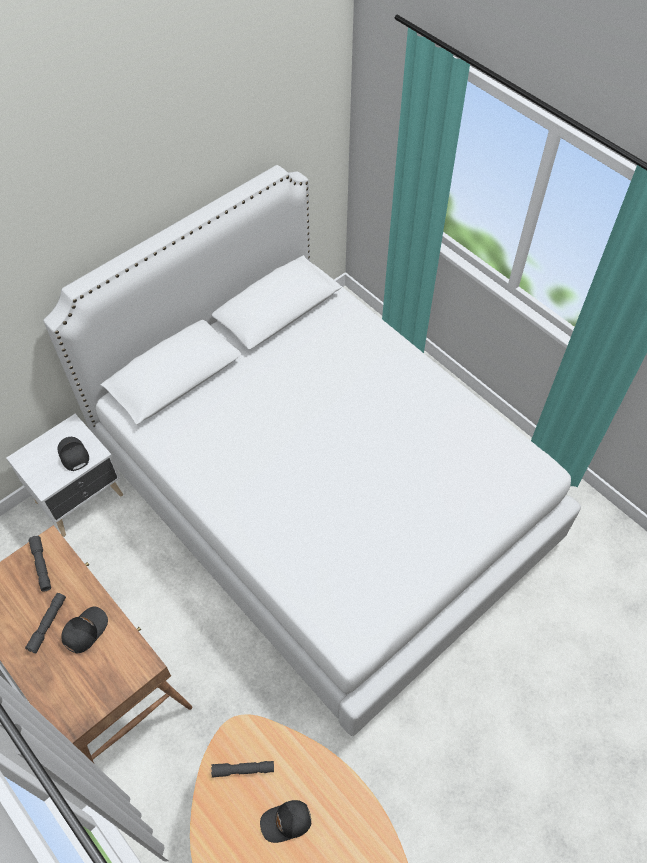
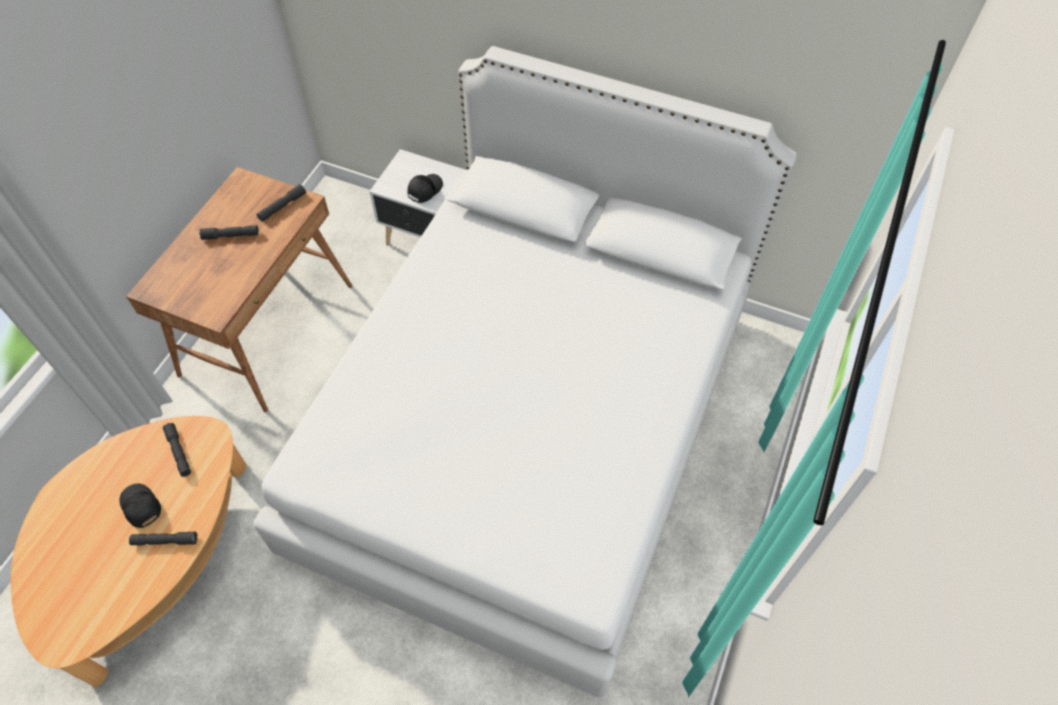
camera: 65 degrees right, 0 degrees up
black cap [61,607,108,654] -> none
none -> grey flashlight [129,531,198,546]

